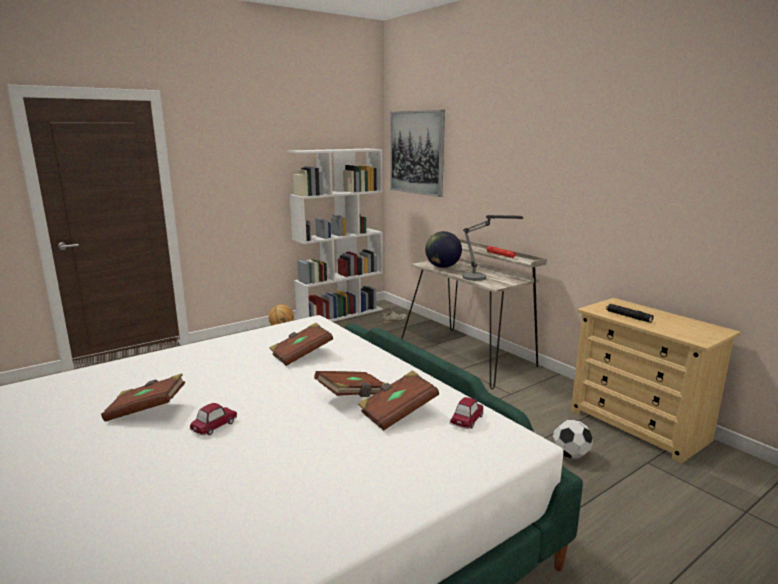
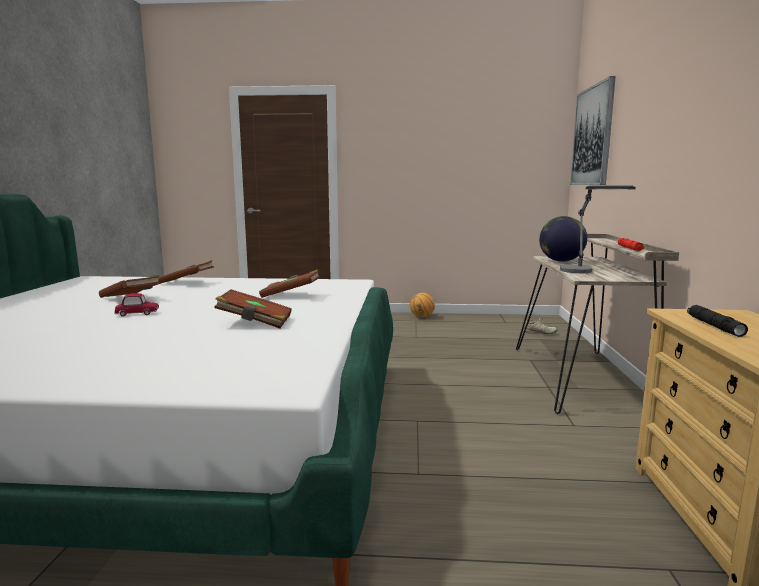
camera: 40 degrees right, 5 degrees down
white bookcase [287,149,383,322] -> none
brown book [358,370,439,431] -> brown book moved to [158,260,214,284]
toy car [450,397,483,429] -> none
football [553,420,593,459] -> none

